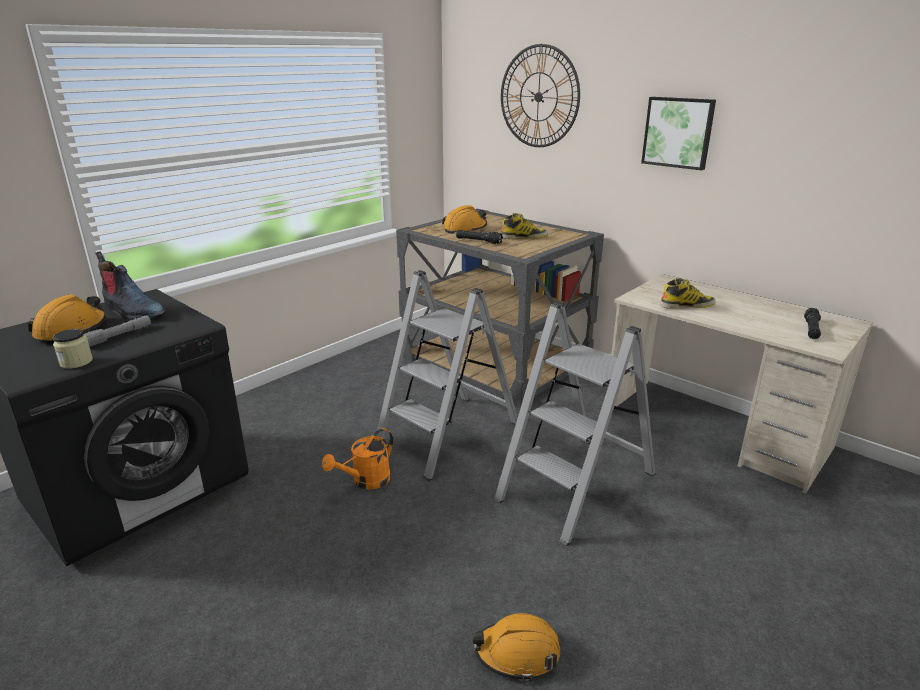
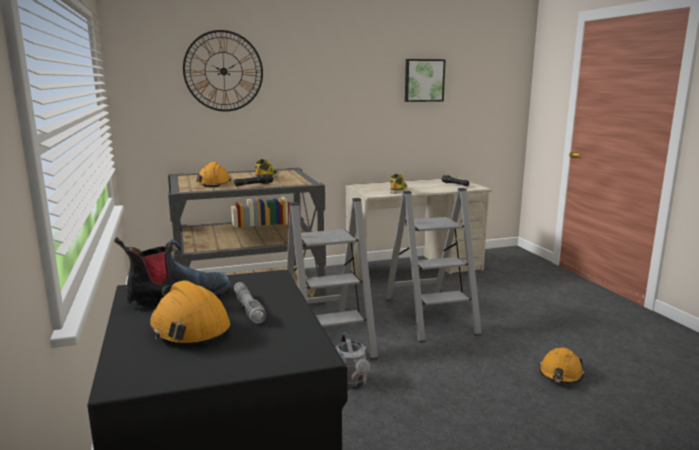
camera: 60 degrees left, 10 degrees down
jar [53,329,93,369] -> none
orange watering can [322,428,393,489] -> grey watering can [336,333,370,389]
picture [641,97,716,170] -> picture moved to [405,59,446,102]

